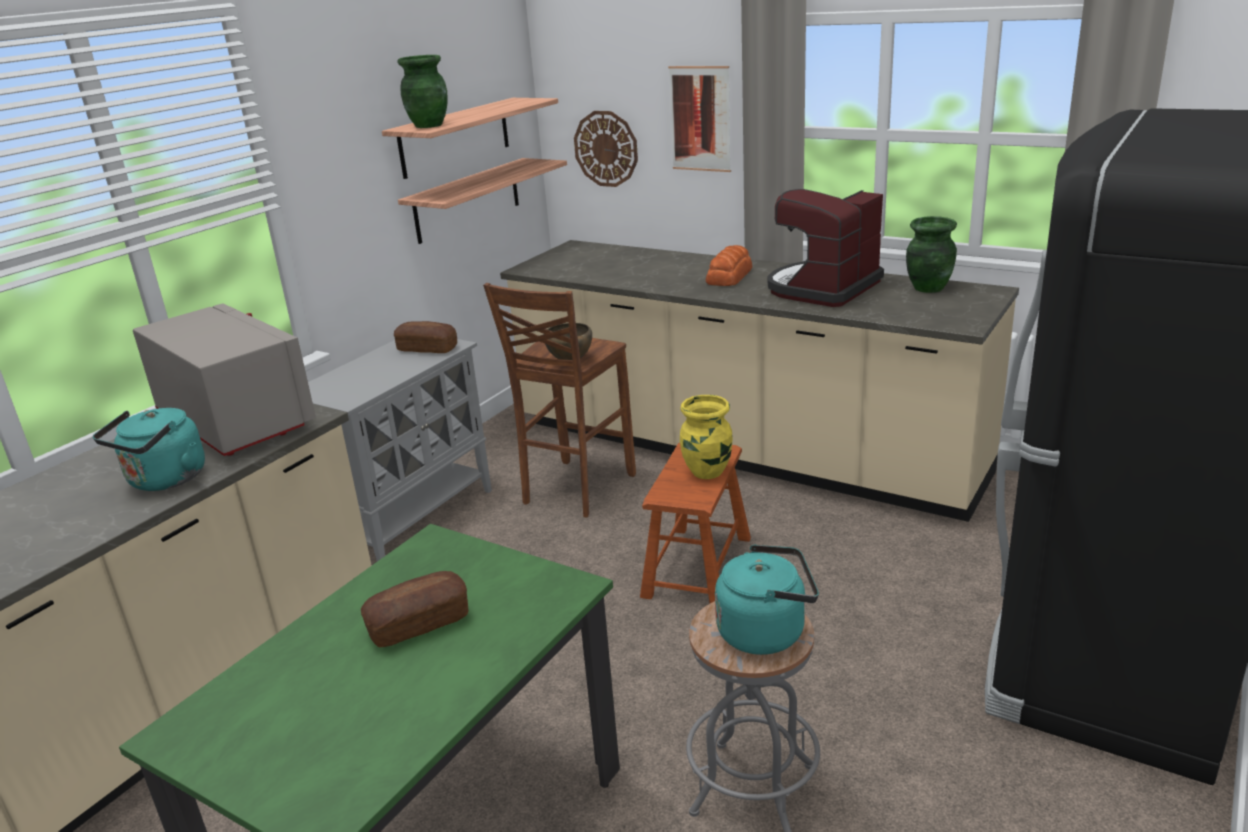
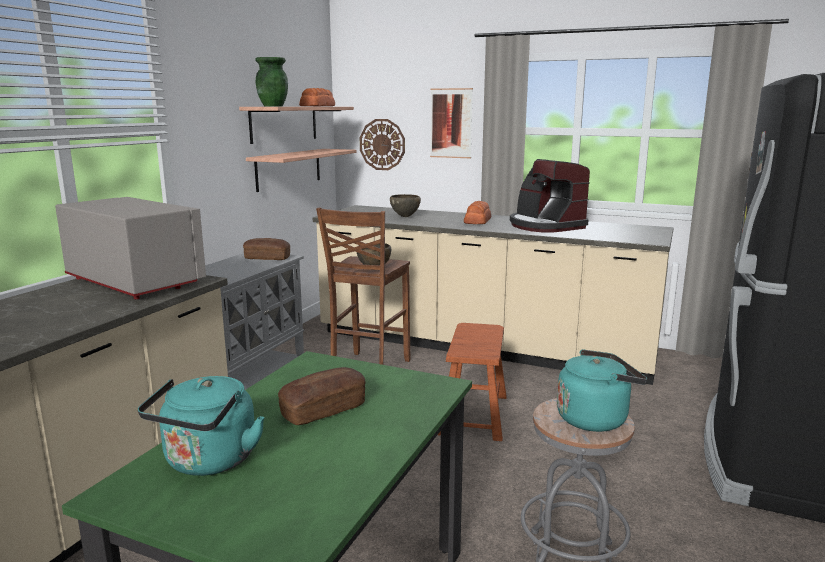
camera: 10 degrees left, 10 degrees down
turquoise kettle [93,408,205,491] -> turquoise kettle moved to [138,376,265,476]
yellow vase [680,395,732,479] -> none
coffee machine [768,189,884,307] -> coffee machine turned 60 degrees counterclockwise [510,159,590,233]
green vase [906,216,957,293] -> none
none -> bread [299,88,335,106]
none -> brown bowl [390,194,421,217]

